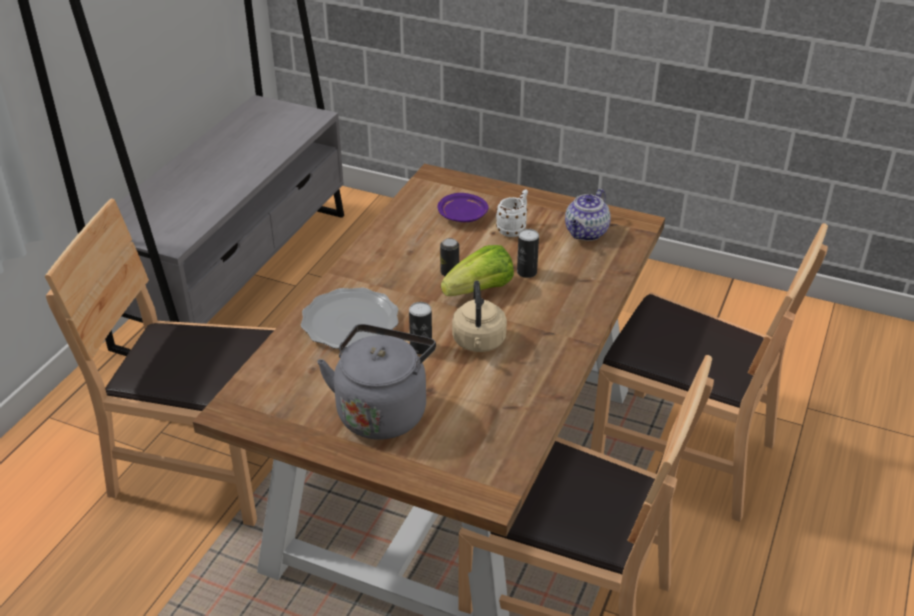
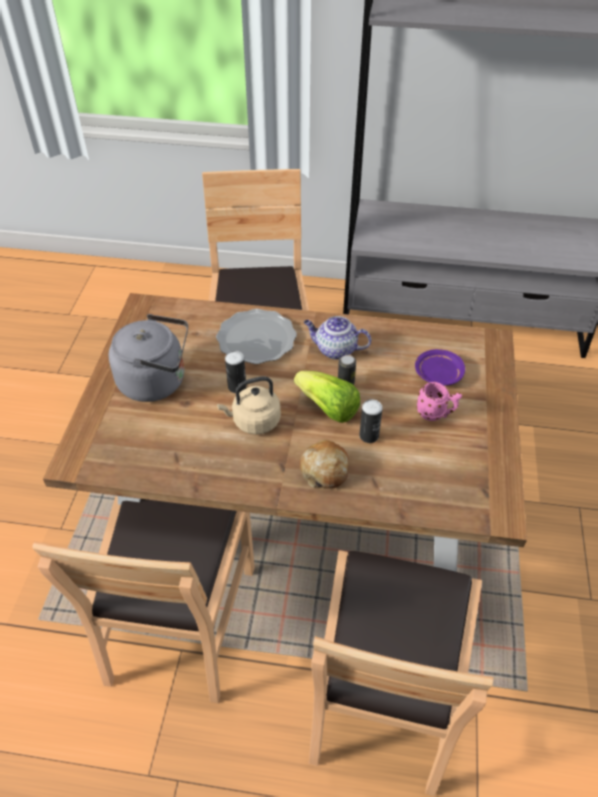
camera: 75 degrees right, 10 degrees up
white mug [496,189,528,237] -> pink mug [416,382,462,421]
teapot [565,189,611,241] -> teapot moved to [304,316,371,360]
none -> bread [300,440,349,489]

